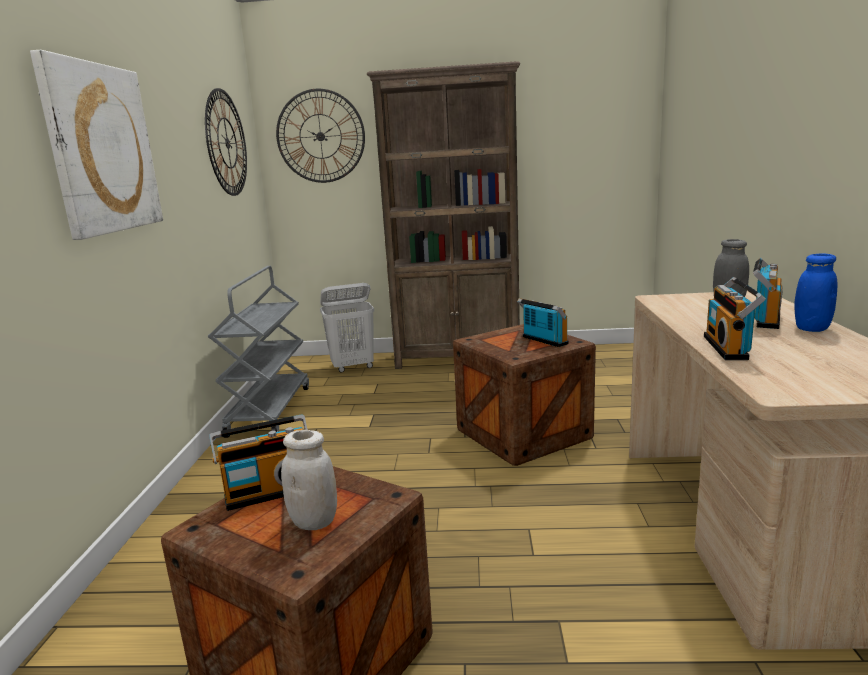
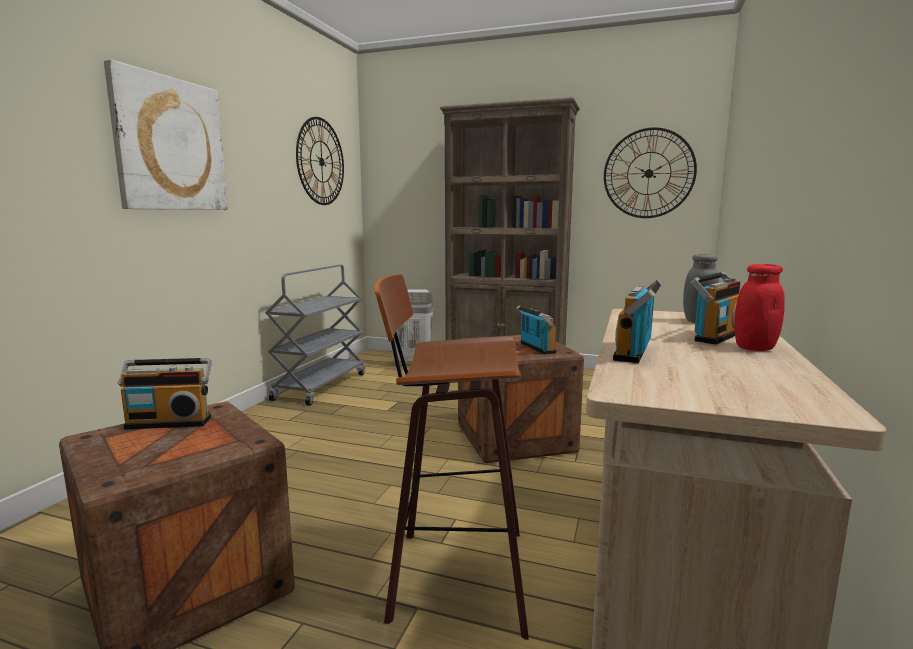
camera: 15 degrees right, 5 degrees down
wall clock [276,89,365,183] -> wall clock moved to [604,127,697,218]
white jar [281,430,337,530] -> none
blue jar [794,253,838,332] -> red jar [734,264,785,351]
none -> stool [374,274,529,640]

